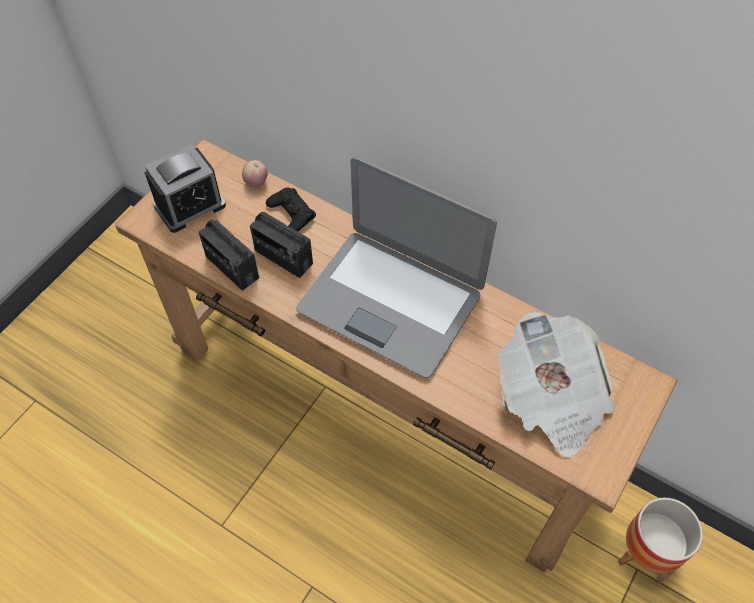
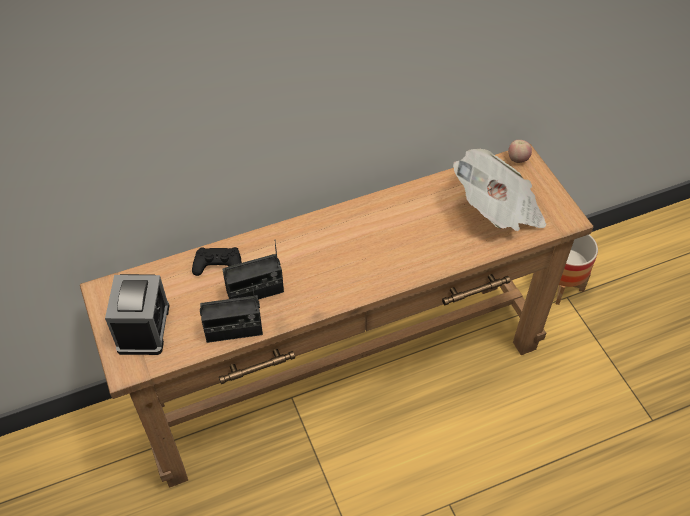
camera: 55 degrees left, 5 degrees down
apple [242,160,268,187] -> apple moved to [508,140,532,163]
laptop [296,156,497,378] -> none

